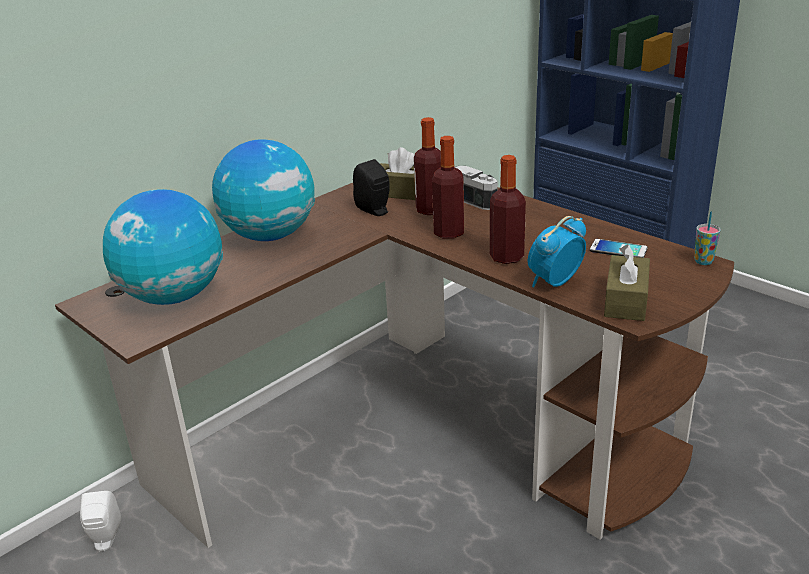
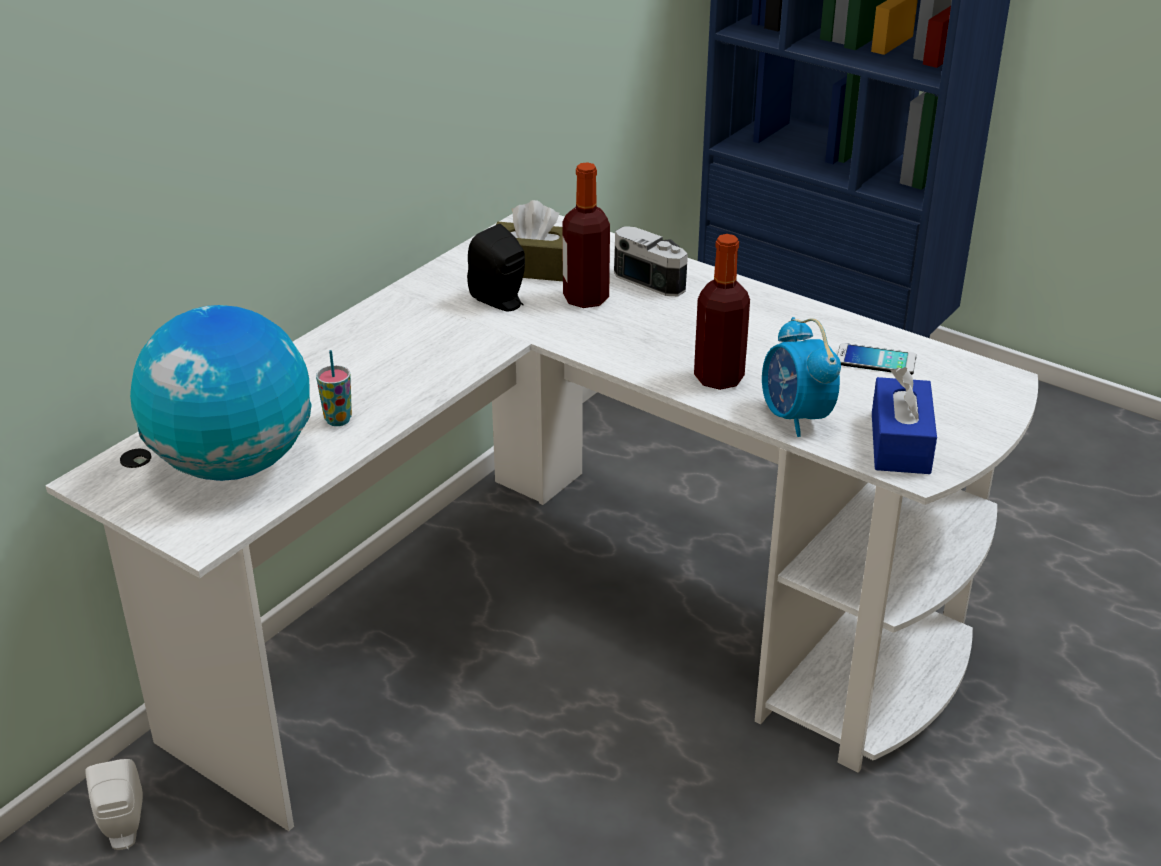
camera: 10 degrees left, 5 degrees up
brown desk [55,165,734,548] -> white desk [45,214,1038,831]
globe [212,139,315,241] -> none
bottle [432,136,464,239] -> none
alarm clock [528,216,586,287] -> alarm clock turned 60 degrees counterclockwise [762,317,841,437]
brown tissue box [604,244,650,321] -> blue tissue box [872,367,937,474]
cup [694,211,721,265] -> cup moved to [316,350,352,426]

